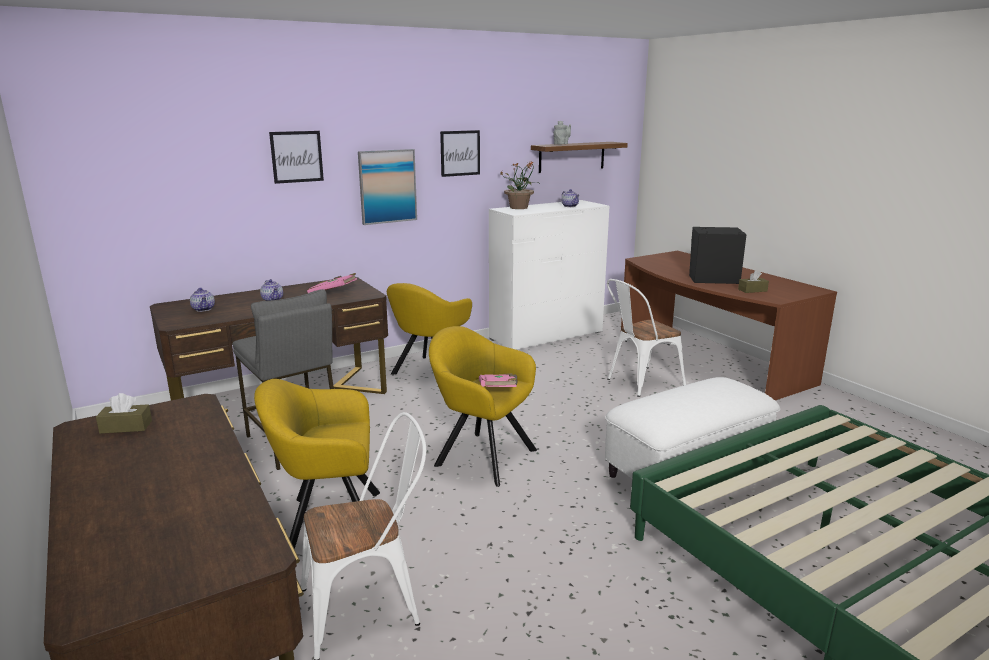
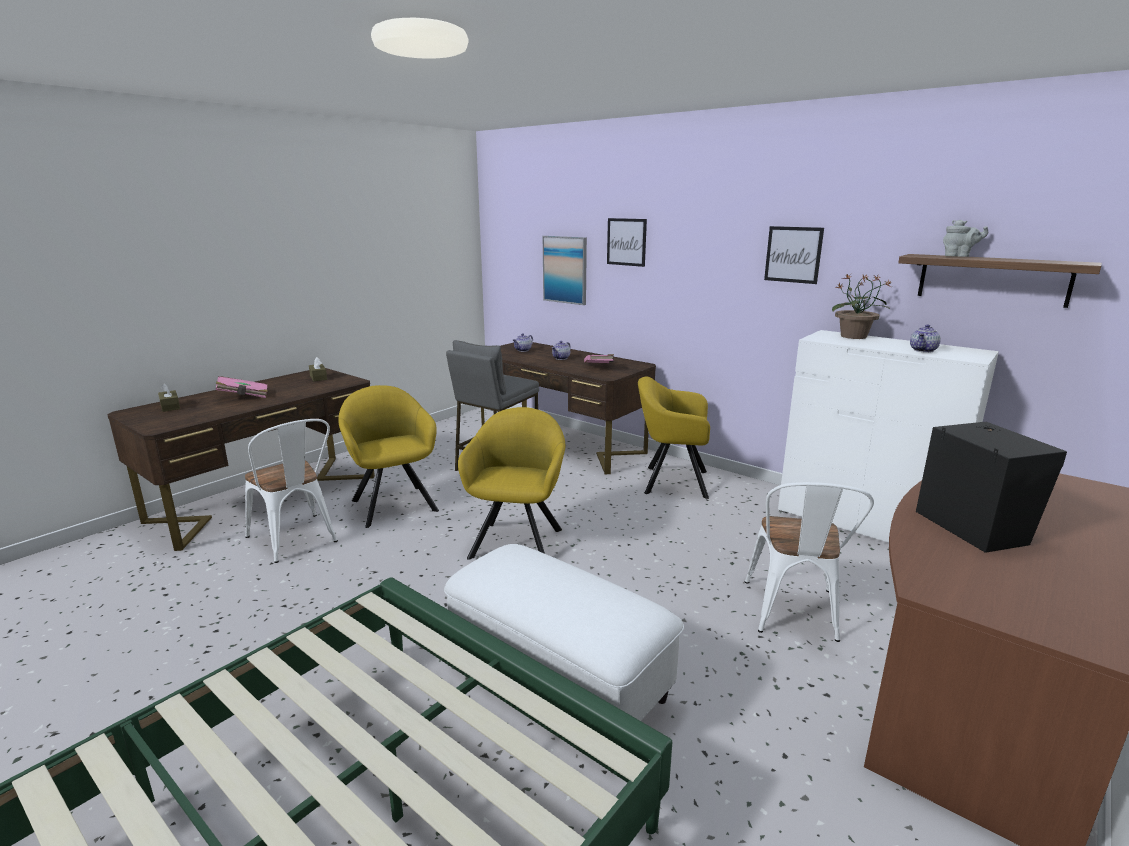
camera: 70 degrees right, 0 degrees up
picture [358,149,417,225] -> picture moved to [543,236,587,305]
pink book [479,373,517,387] -> pink book moved to [215,376,268,398]
white chair [607,279,686,397] -> white chair turned 120 degrees counterclockwise [745,482,874,642]
brown tissue box [738,270,769,293] -> brown tissue box moved to [158,383,180,412]

